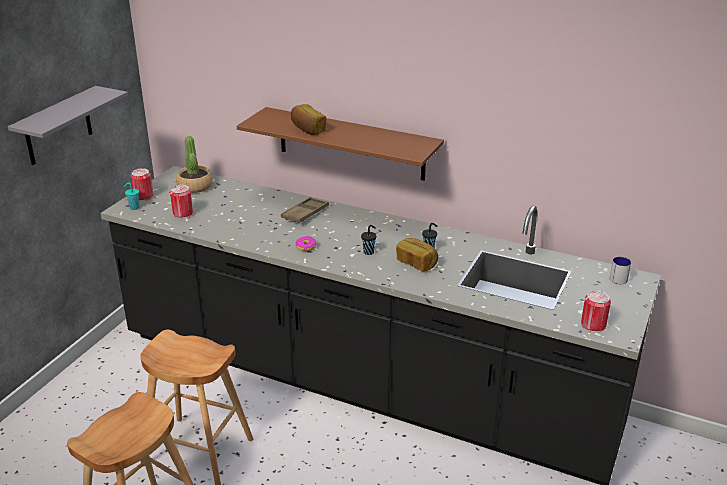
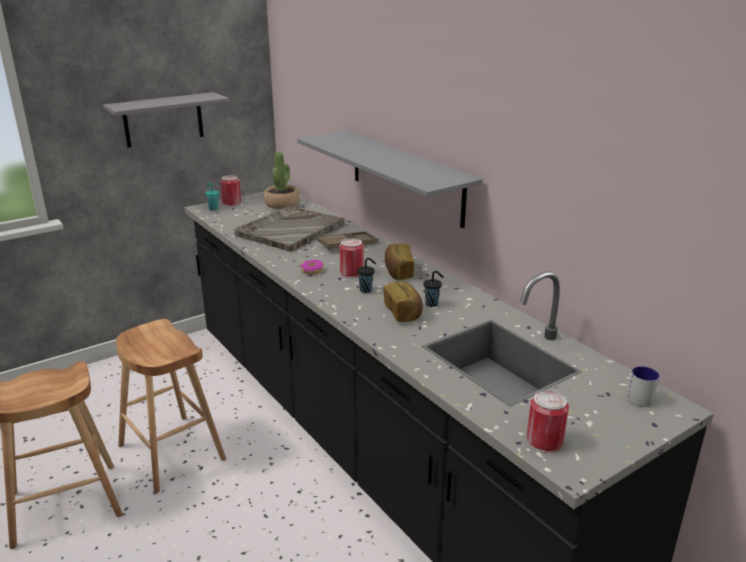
camera: 30 degrees right, 5 degrees down
can [170,185,193,219] -> can moved to [340,238,364,278]
brown shelf [237,107,444,181] -> grey shelf [297,131,483,228]
bread [291,104,326,135] -> bread moved to [385,243,414,280]
none -> grey tray [234,206,345,252]

